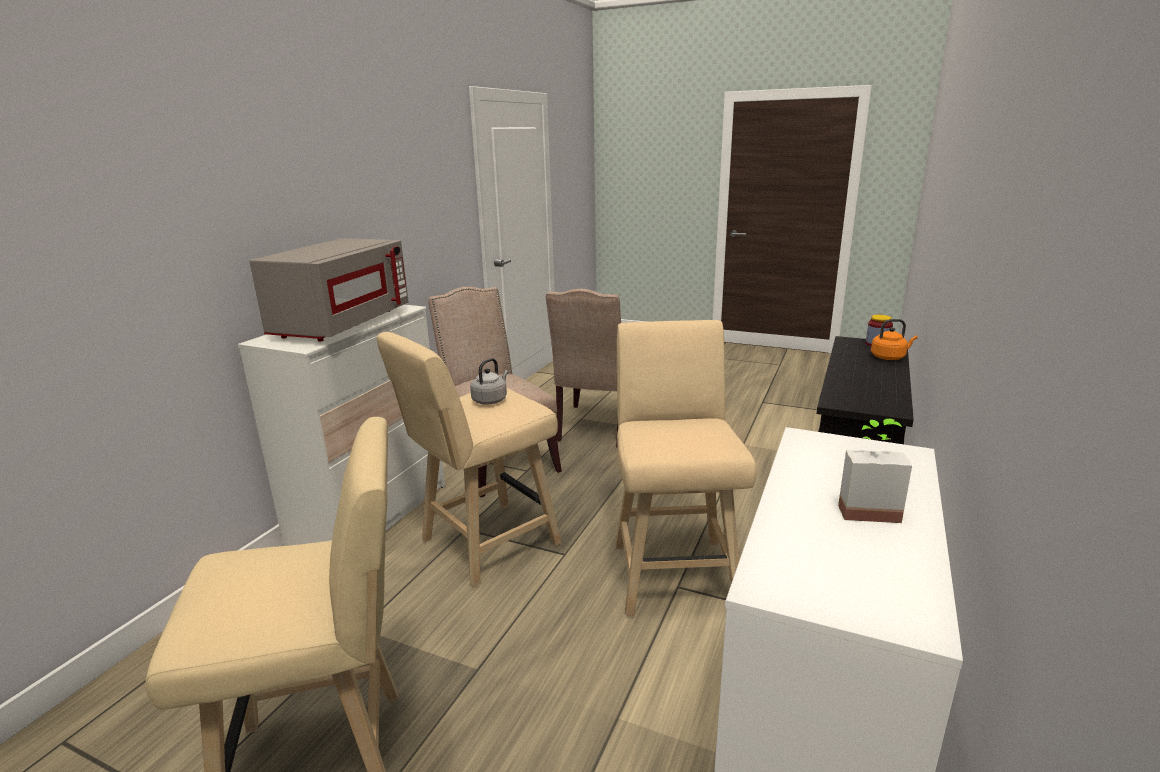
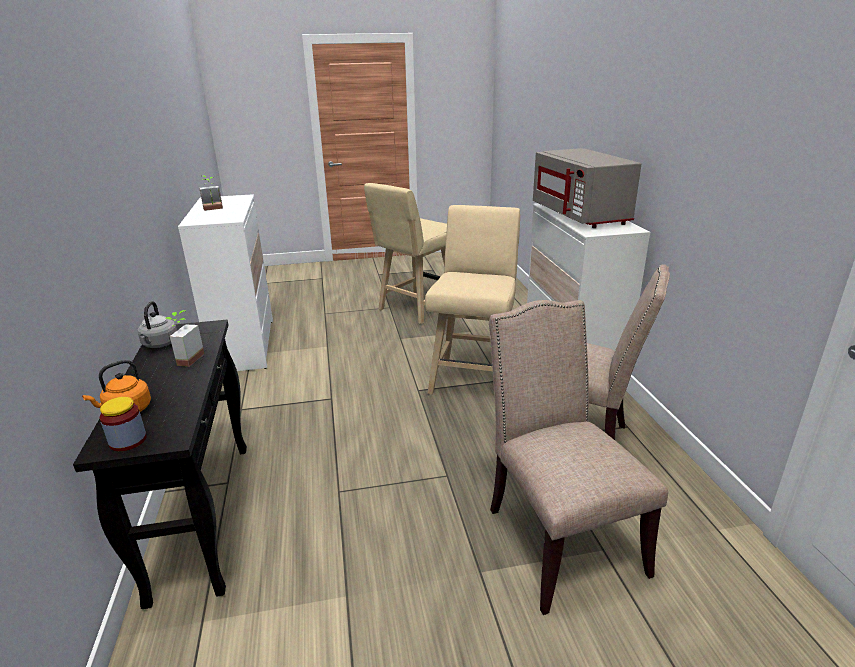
camera: 145 degrees right, 5 degrees up
grey kettle [470,358,508,404] -> grey kettle moved to [137,301,177,348]
beige stool [615,320,757,616] -> none
none -> potted plant [166,310,204,367]

